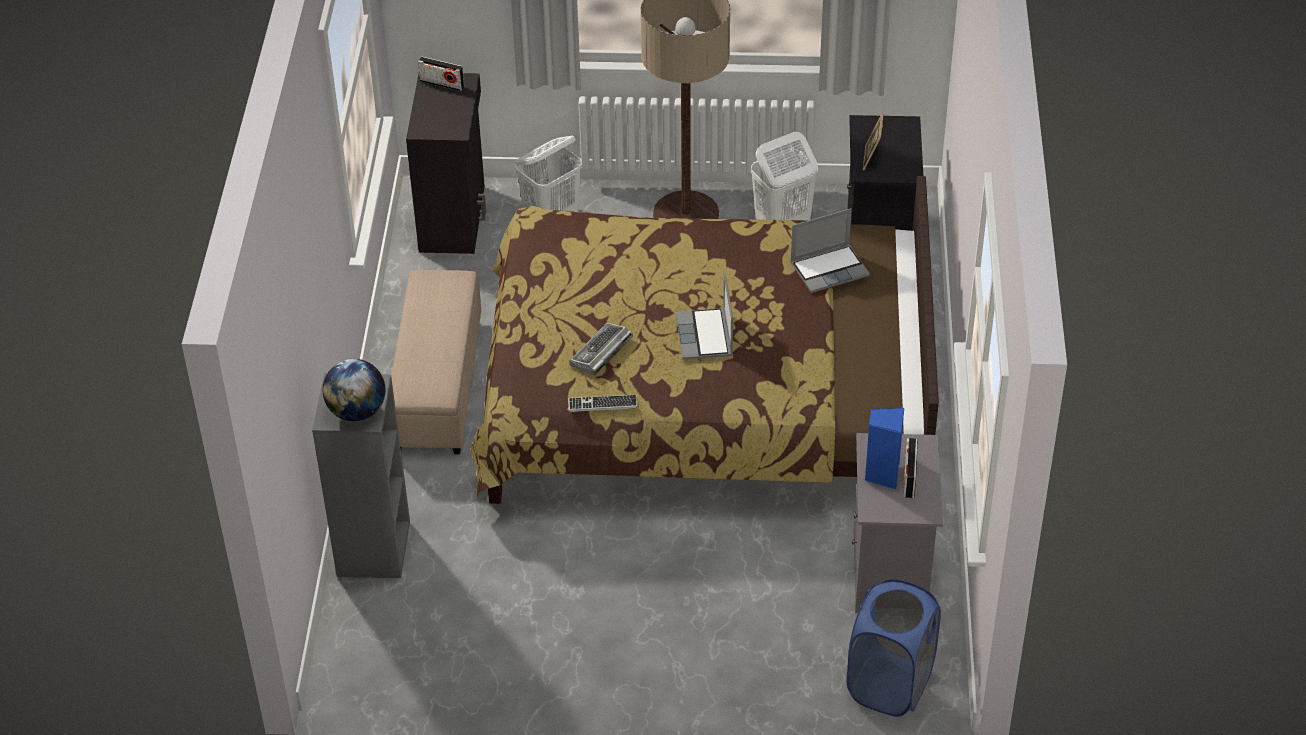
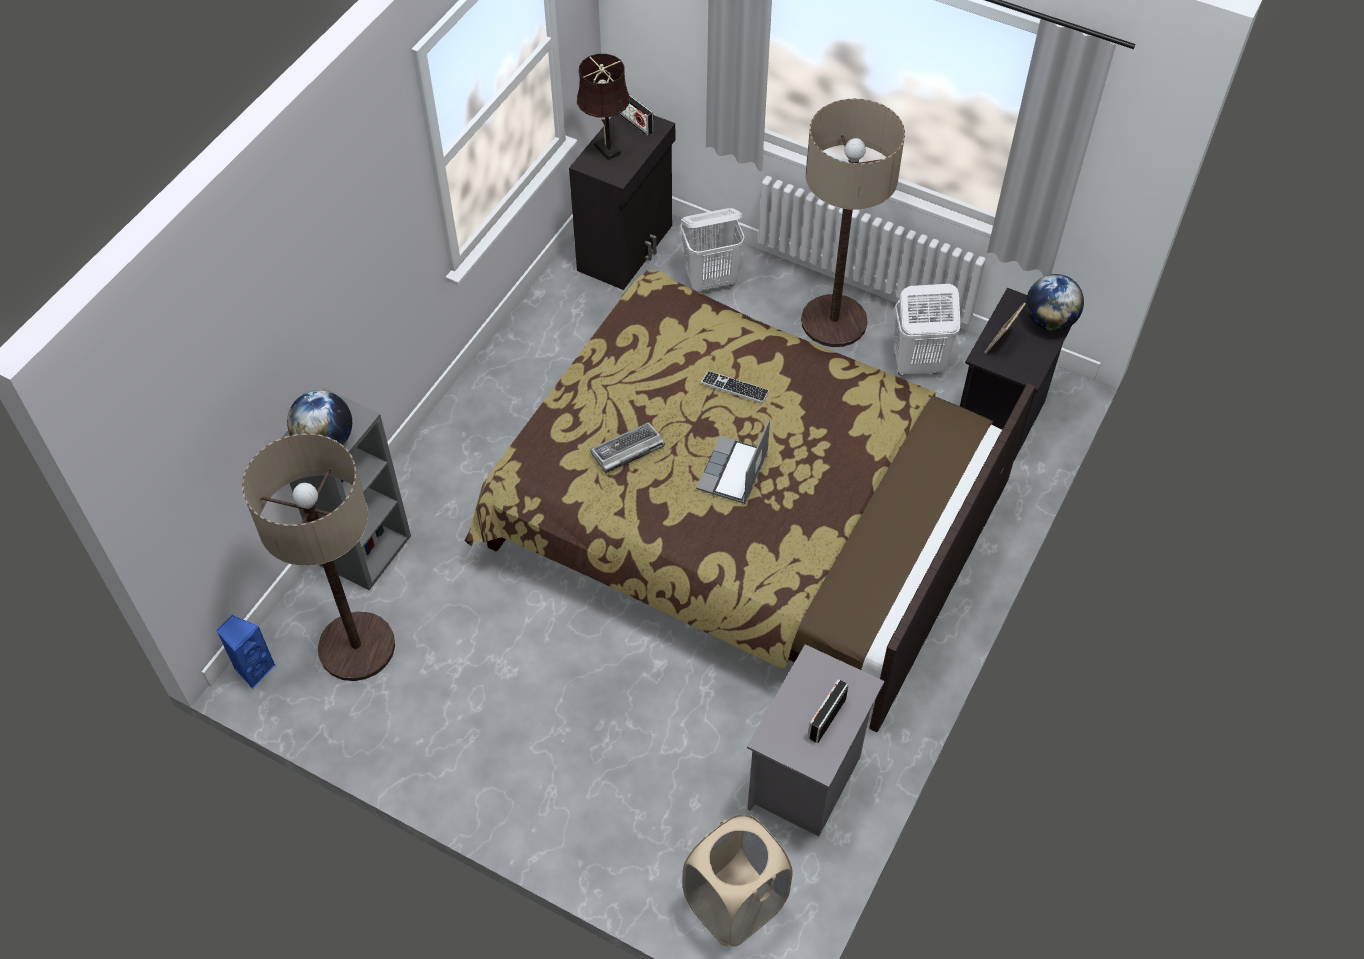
camera: 25 degrees right, 10 degrees up
beige ottoman [391,270,481,454] -> none
keyboard [568,395,637,412] -> keyboard moved to [701,371,769,403]
laptop [791,208,870,293] -> none
blue laundry basket [847,579,941,717] -> beige laundry basket [683,814,793,947]
blue speaker [865,408,904,489] -> blue speaker moved to [216,615,275,689]
none -> floor lamp [242,433,395,681]
none -> brown table lamp [577,54,630,160]
none -> globe [1026,274,1084,331]

